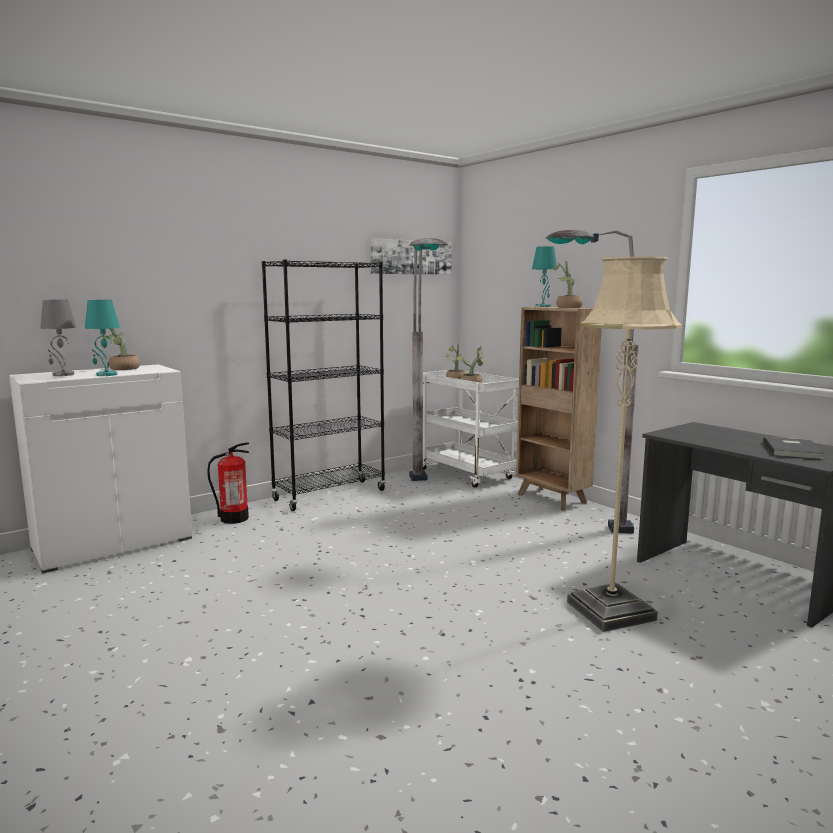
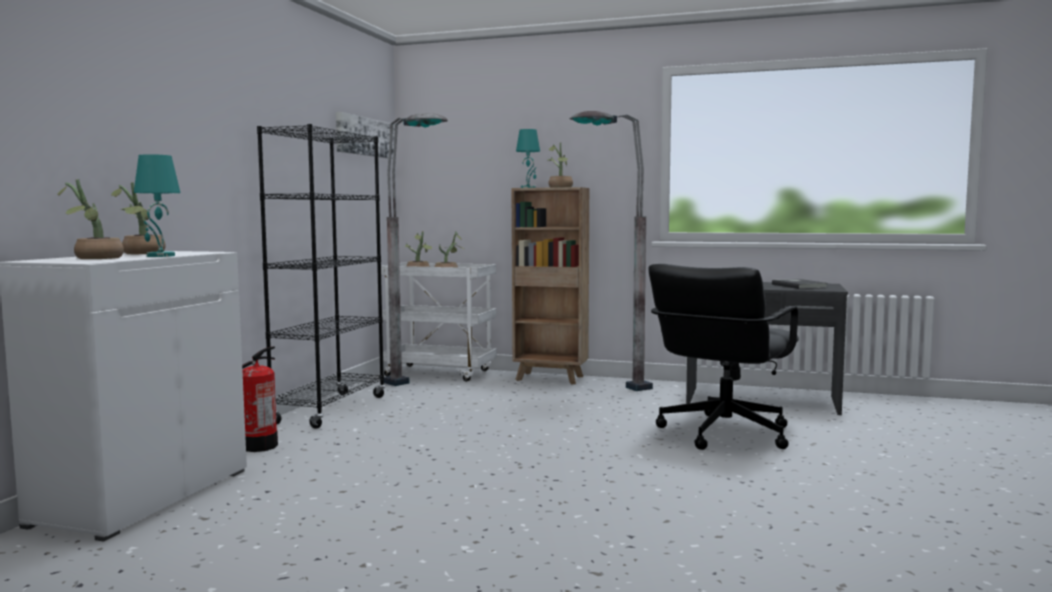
camera: 35 degrees left, 5 degrees down
grey table lamp [40,300,76,376] -> potted plant [58,179,124,259]
beige floor lamp [567,257,682,632] -> black office chair [648,264,799,450]

